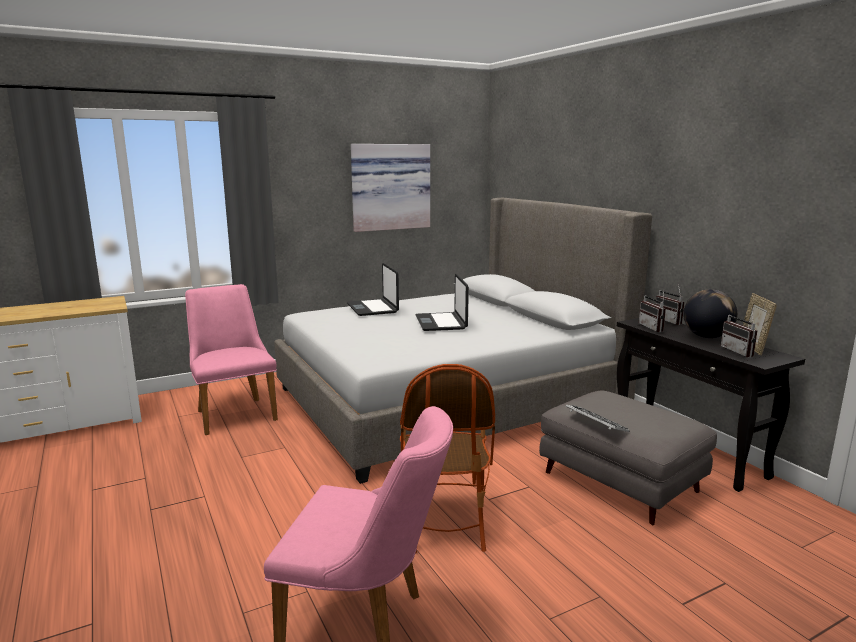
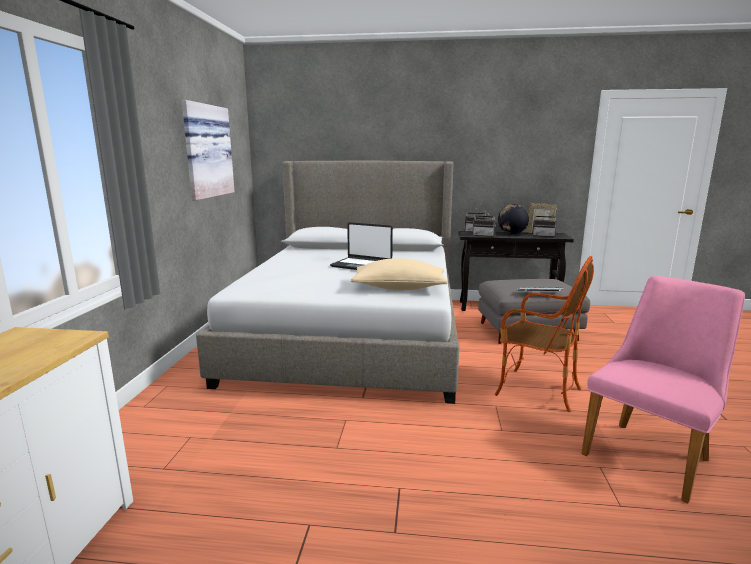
camera: 55 degrees left, 0 degrees up
pink chair [185,284,278,435] -> none
laptop [347,263,399,316] -> none
none -> beige pillow [351,258,448,290]

